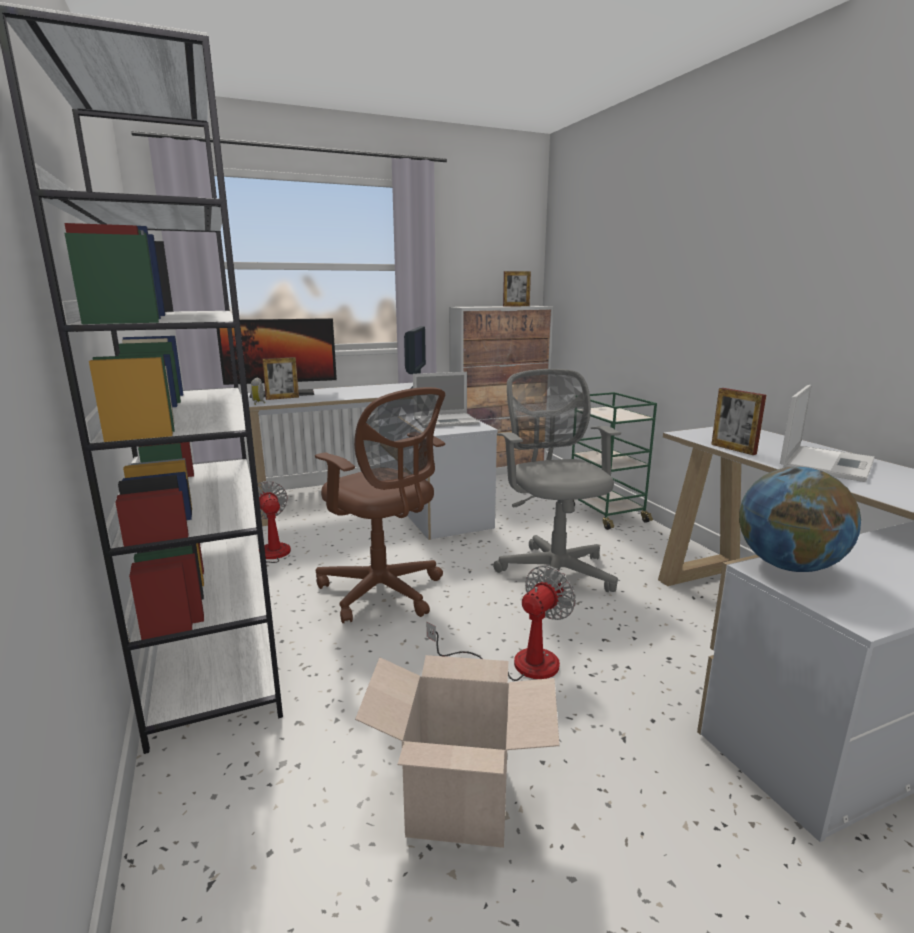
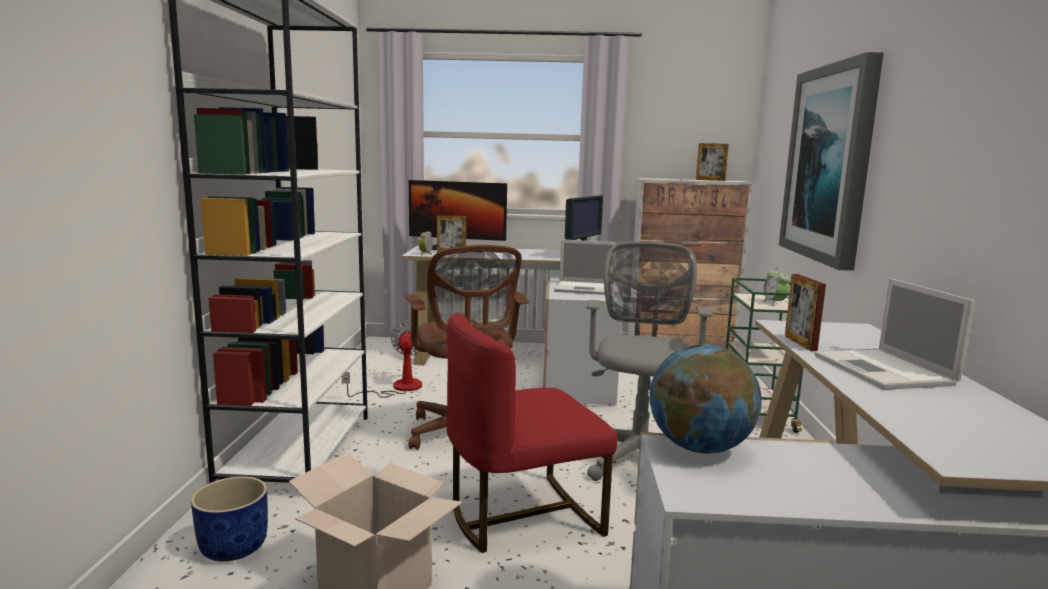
camera: 25 degrees right, 5 degrees down
fan [427,566,576,681] -> red chair [446,313,618,553]
laptop [780,385,875,482] -> laptop turned 105 degrees clockwise [814,278,975,390]
none -> blue planter [191,476,268,562]
none -> alarm clock [763,267,790,306]
none -> picture [779,52,884,271]

